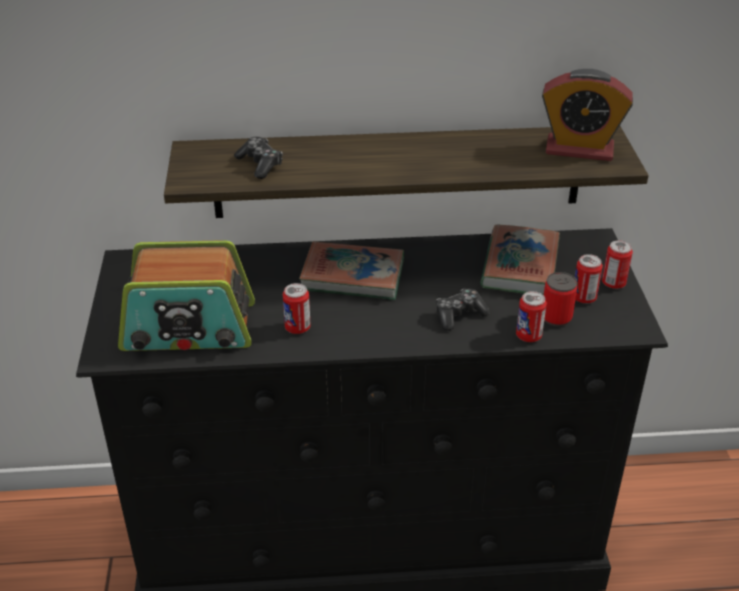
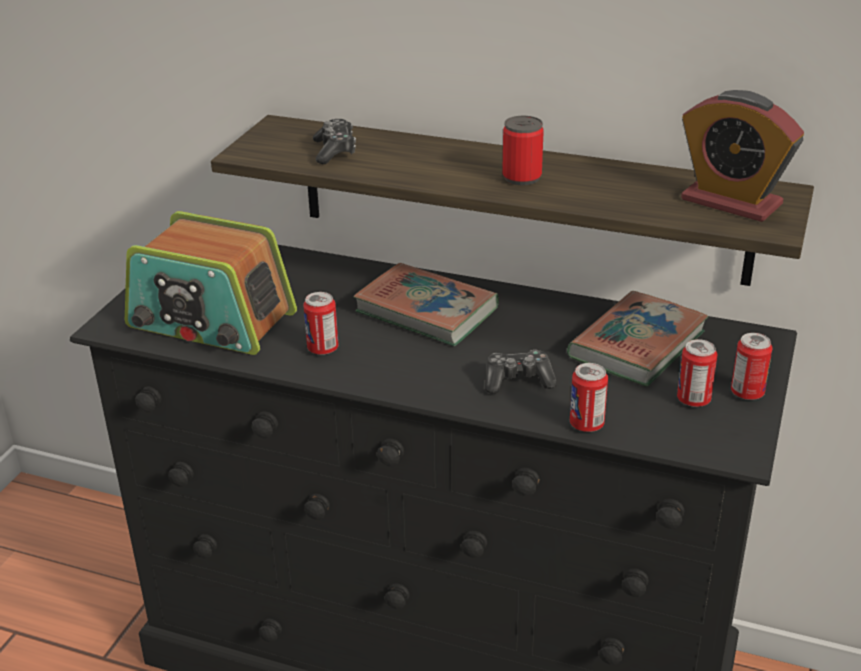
camera: 25 degrees right, 5 degrees down
can [544,272,577,327] -> can moved to [502,116,544,185]

